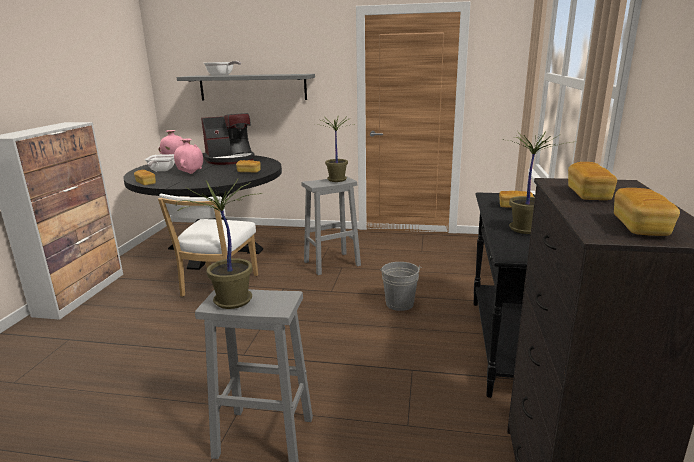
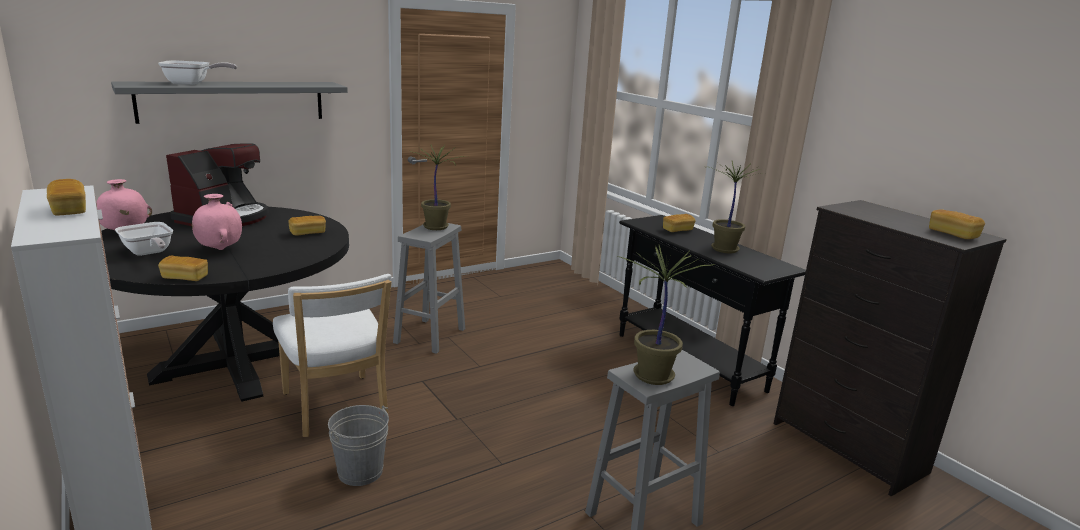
camera: 45 degrees left, 0 degrees up
grey bucket [380,262,422,311] -> grey bucket moved to [328,405,389,486]
bread [568,162,617,200] -> bread moved to [47,179,86,215]

